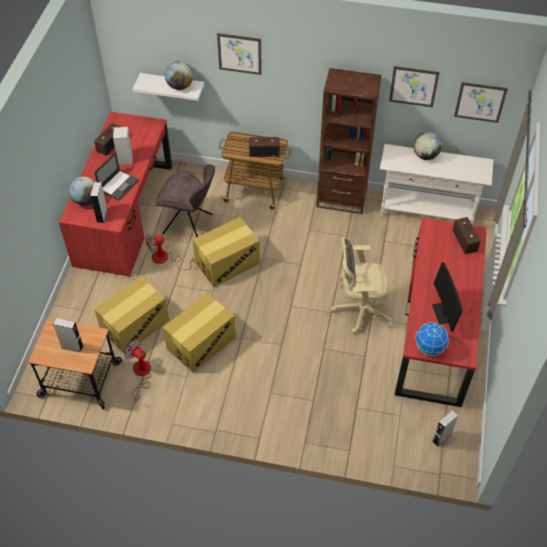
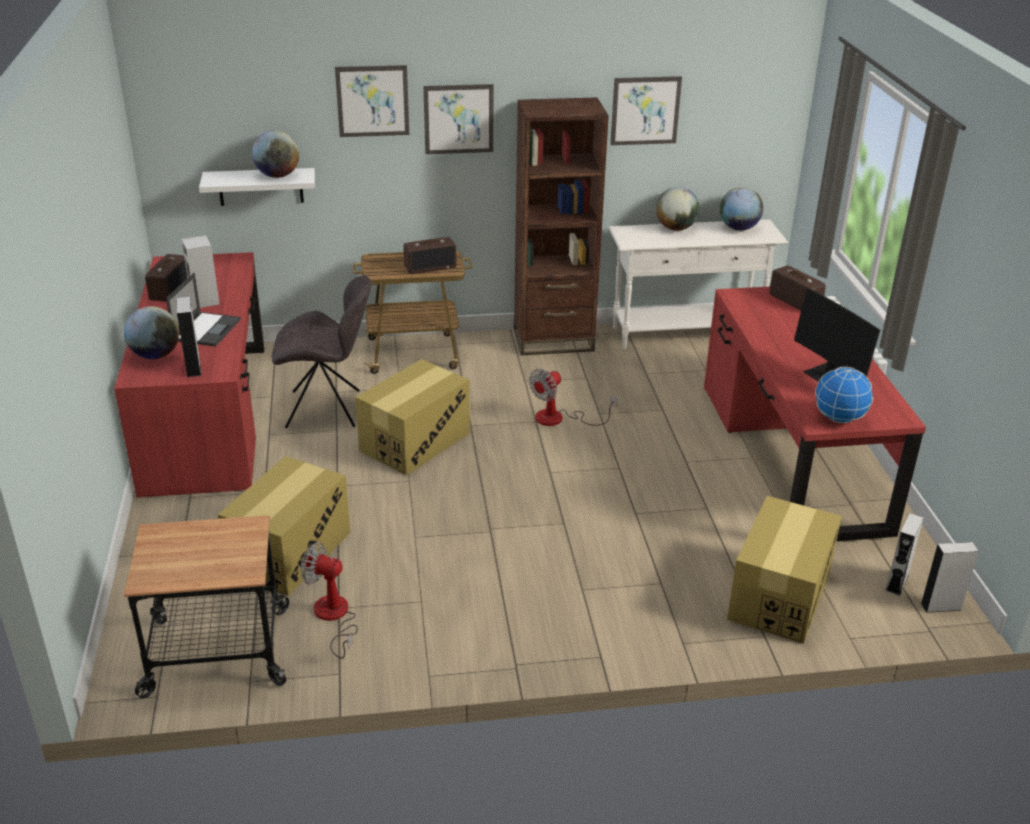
camera: 20 degrees left, 20 degrees down
grey speaker [53,318,83,352] -> grey speaker moved to [921,542,979,613]
fan [145,234,194,270] -> fan moved to [529,369,617,426]
cardboard box [163,293,236,372] -> cardboard box moved to [727,496,842,644]
beige office chair [331,237,394,334] -> none
picture [454,82,508,123] -> picture moved to [423,84,494,154]
none -> globe [720,187,763,231]

